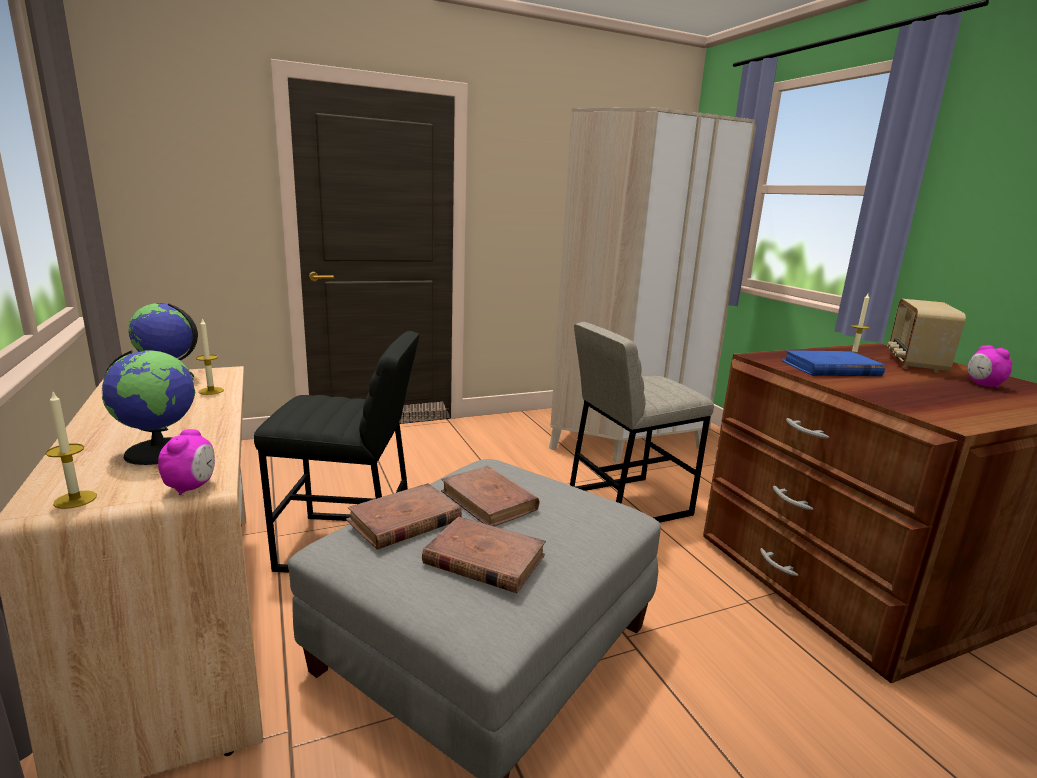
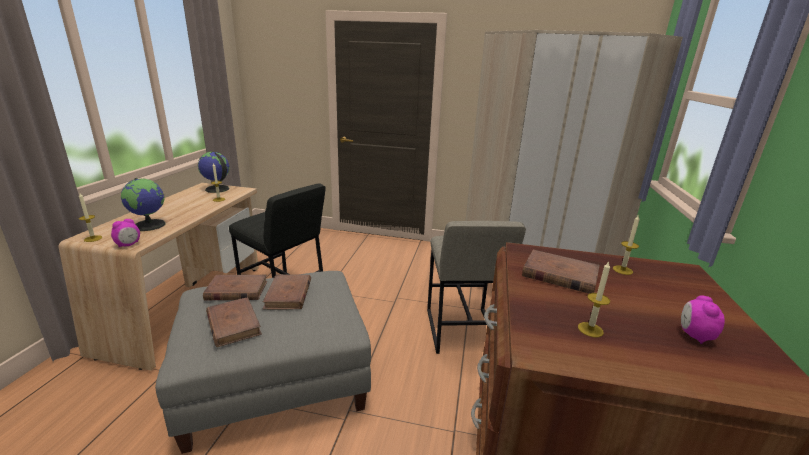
camera: 35 degrees right, 5 degrees up
grey chair [570,322,714,523] -> grey chair turned 105 degrees counterclockwise [427,221,526,354]
blue book [781,350,885,376] -> brown book [522,250,600,294]
radio [887,299,966,373] -> none
none -> candle [578,261,610,337]

